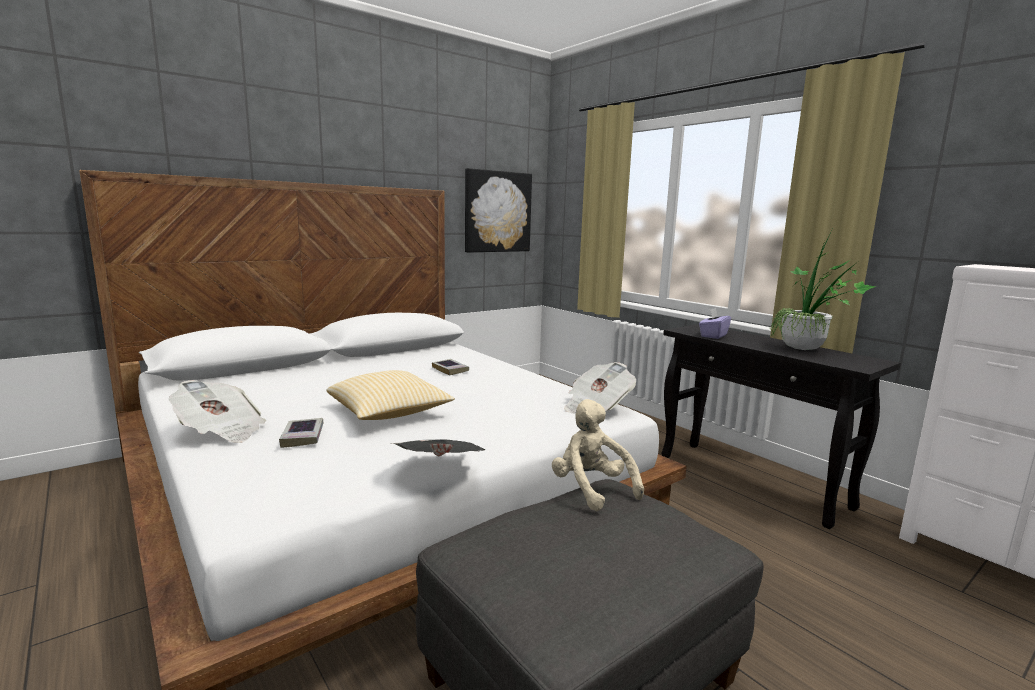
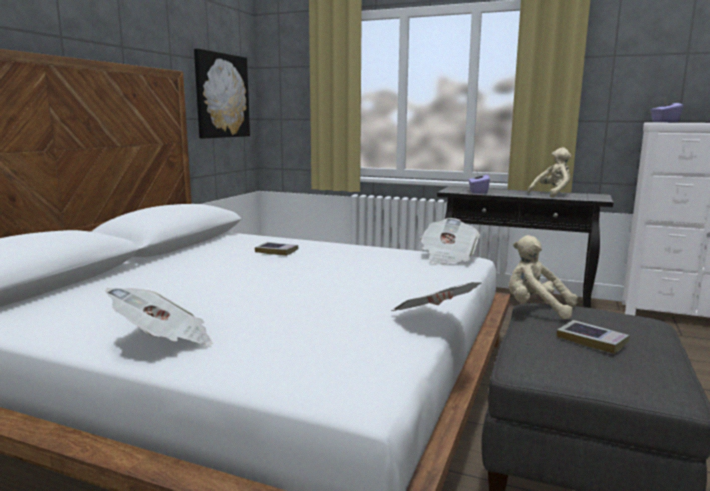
camera: 30 degrees left, 0 degrees up
book [279,418,324,448] -> book moved to [557,320,630,354]
pillow [327,370,455,420] -> none
potted plant [770,233,876,350] -> beige plush toy [527,147,571,198]
none -> purple tissue box [650,98,683,122]

